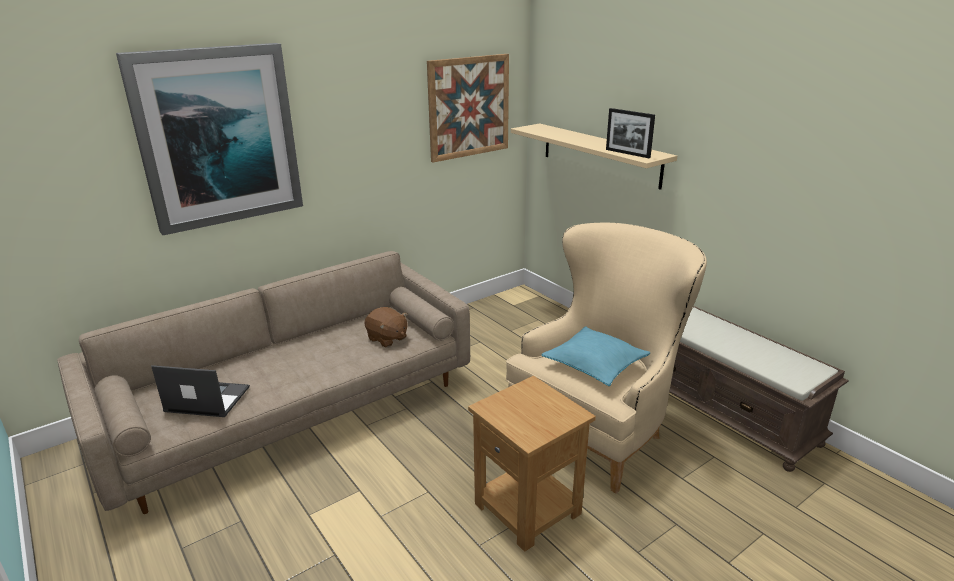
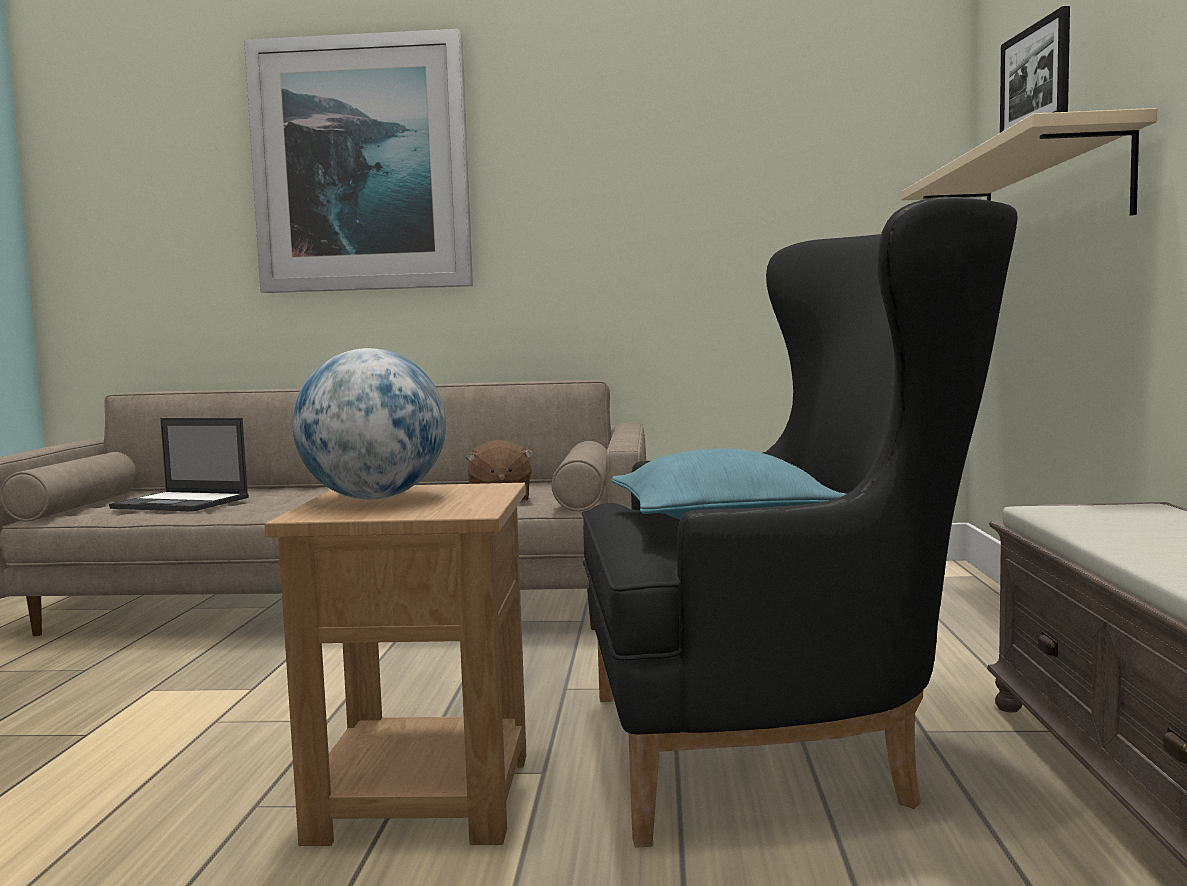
camera: 40 degrees right, 20 degrees down
laptop [151,365,250,417] -> laptop turned 150 degrees clockwise [109,418,249,512]
picture [427,54,509,162] -> none
beige armchair [506,223,707,494] -> black armchair [582,197,1018,848]
none -> globe [292,348,446,500]

